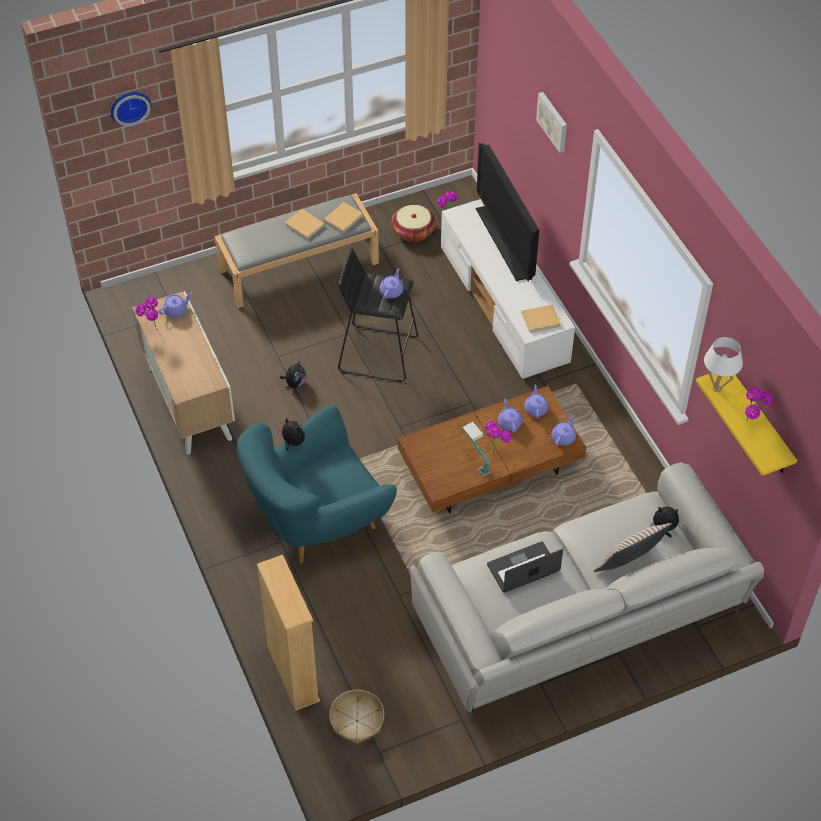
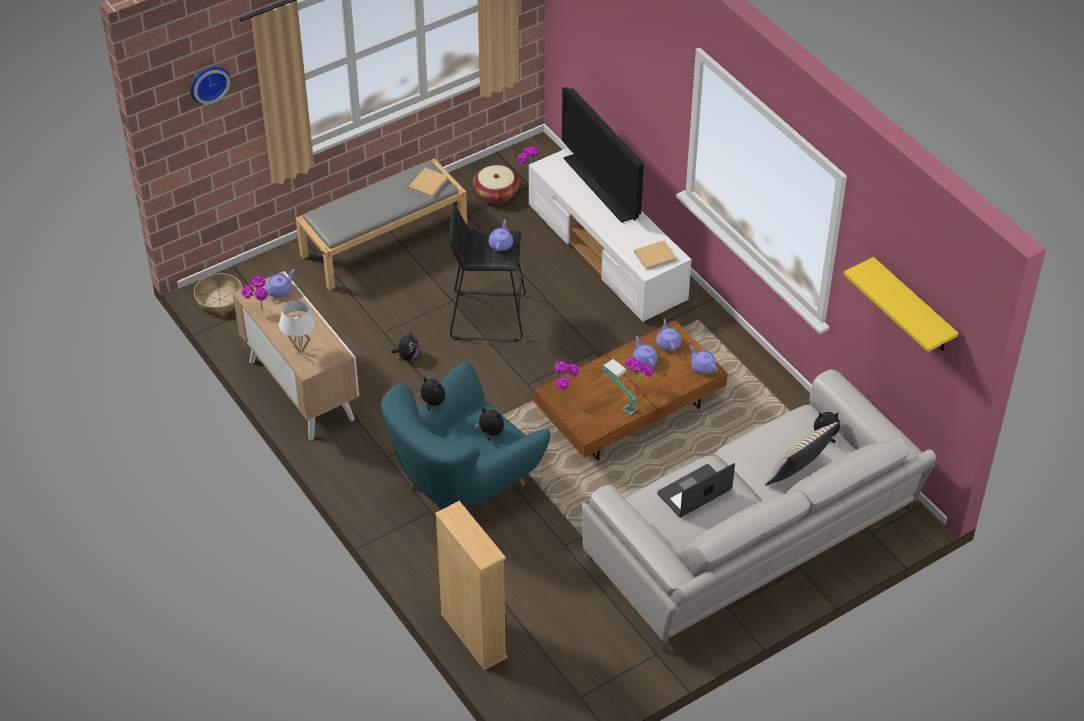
camera: 10 degrees left, 5 degrees down
beige book [284,209,325,240] -> none
basket [329,689,384,744] -> basket moved to [194,273,243,315]
picture [536,92,567,153] -> none
purple teapot [551,414,576,446] -> purple teapot turned 60 degrees counterclockwise [689,345,718,374]
white table lamp [704,337,743,392] -> white table lamp moved to [279,301,315,354]
potted plant [745,387,773,421] -> potted plant moved to [554,361,579,394]
none -> plush toy [474,407,504,441]

